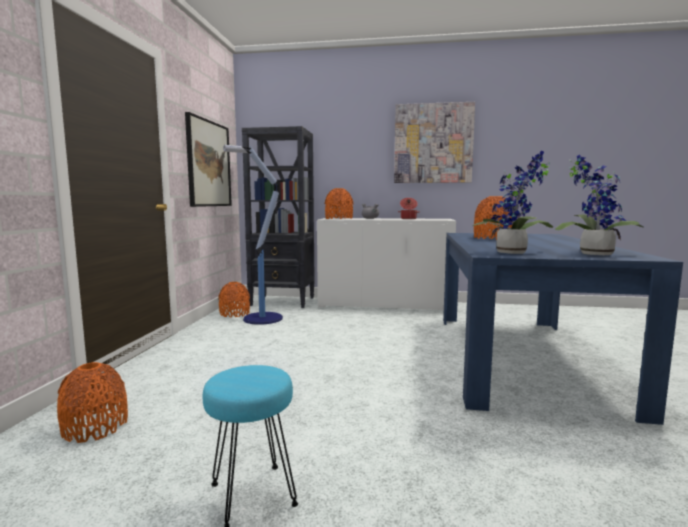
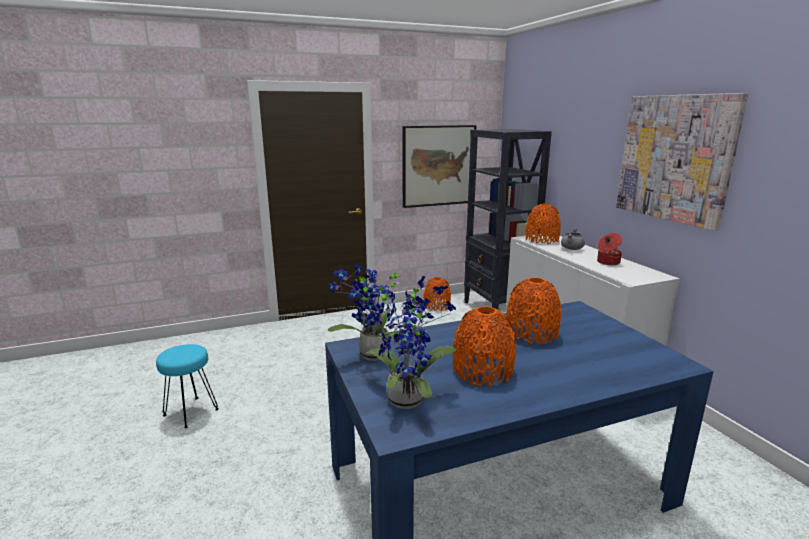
camera: 60 degrees right, 10 degrees up
orange vase [57,362,128,443] -> orange vase moved to [453,306,516,386]
floor lamp [224,145,283,325] -> none

